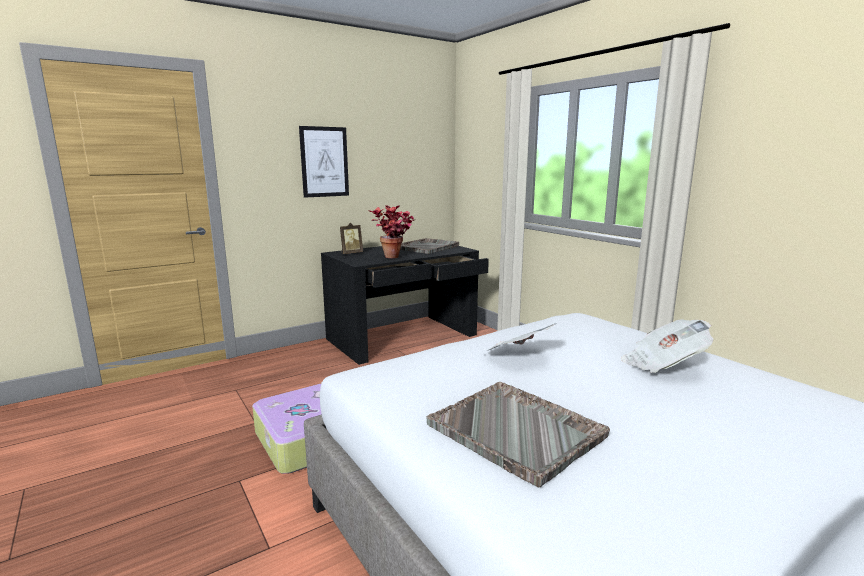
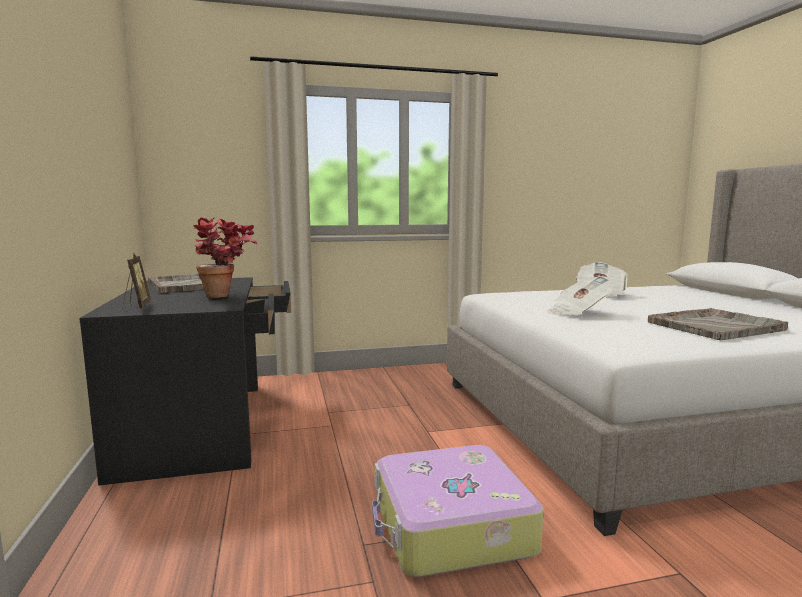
camera: 70 degrees left, 5 degrees down
picture [299,126,349,198] -> none

